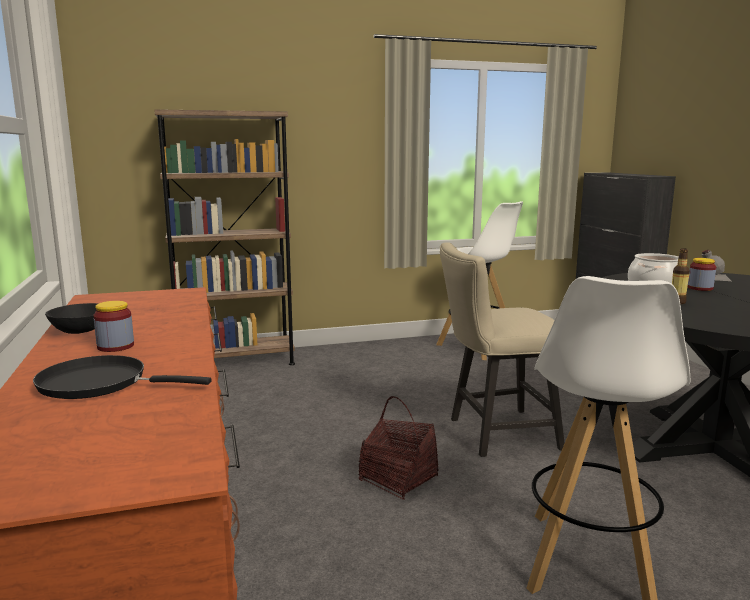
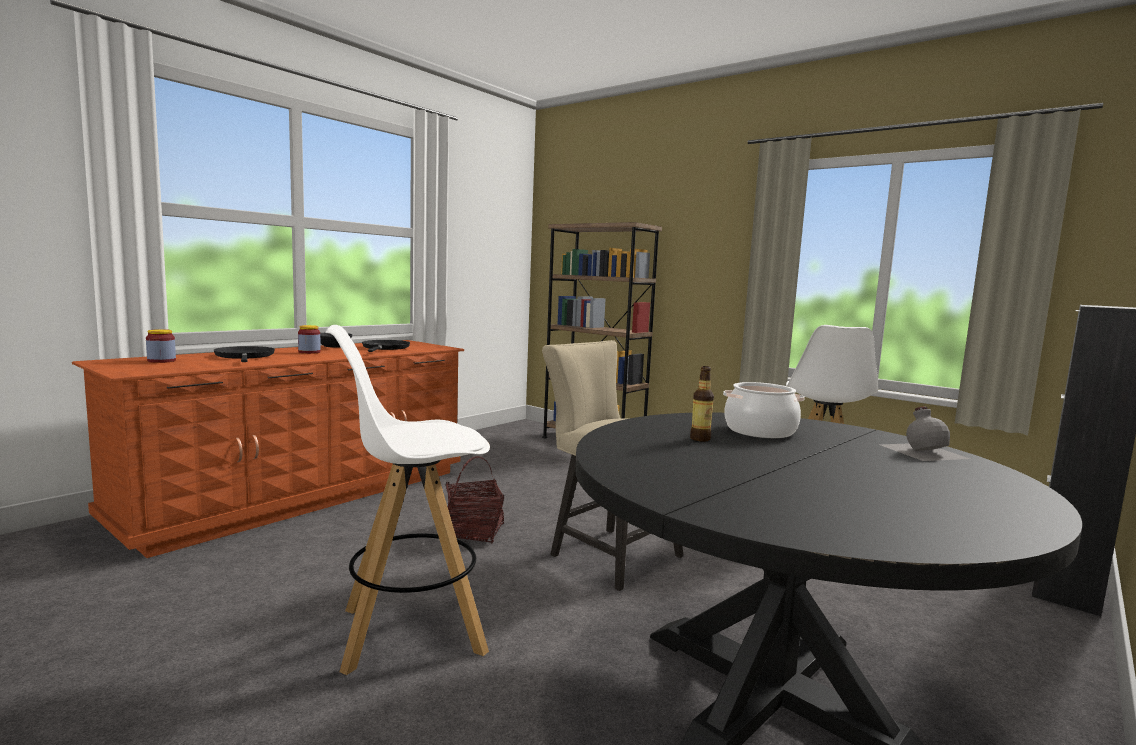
camera: 55 degrees right, 5 degrees down
jar [688,258,716,291] -> jar moved to [146,329,176,363]
none -> black frying pan [362,340,410,352]

